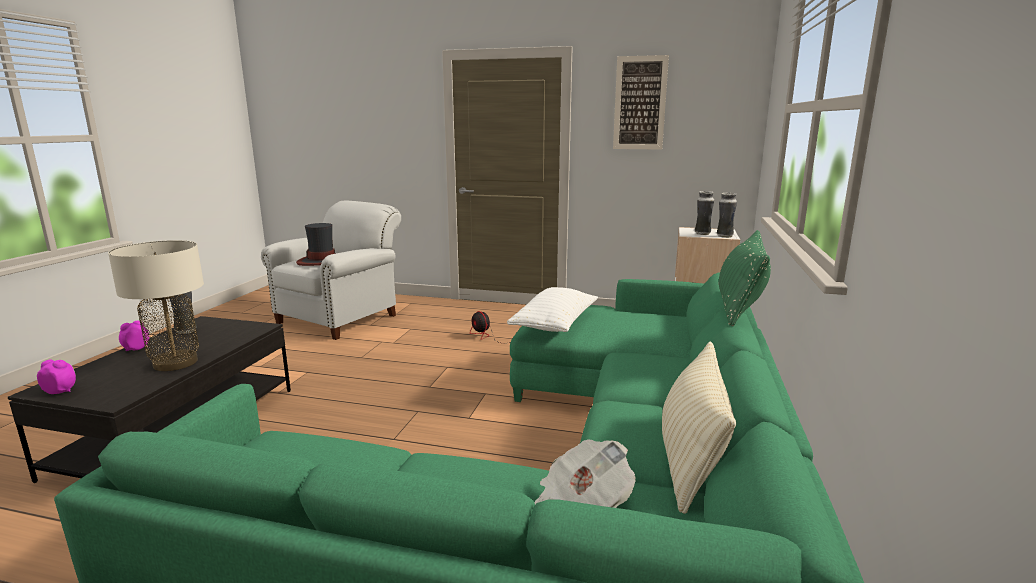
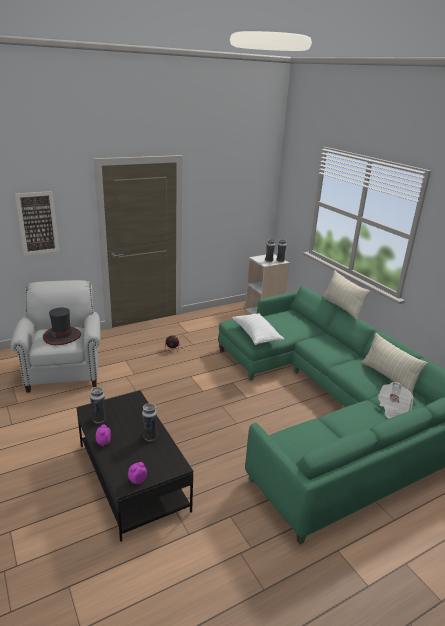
camera: 45 degrees left, 10 degrees up
table lamp [108,240,204,371] -> vase [142,403,157,441]
picture [613,55,669,150] -> picture moved to [15,191,59,256]
green pillow [719,230,771,326] -> beige pillow [323,271,371,320]

